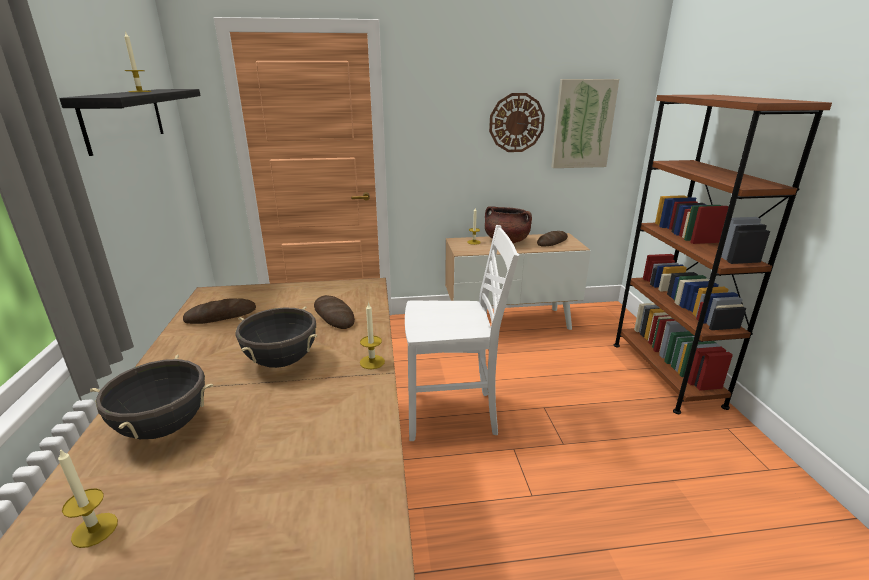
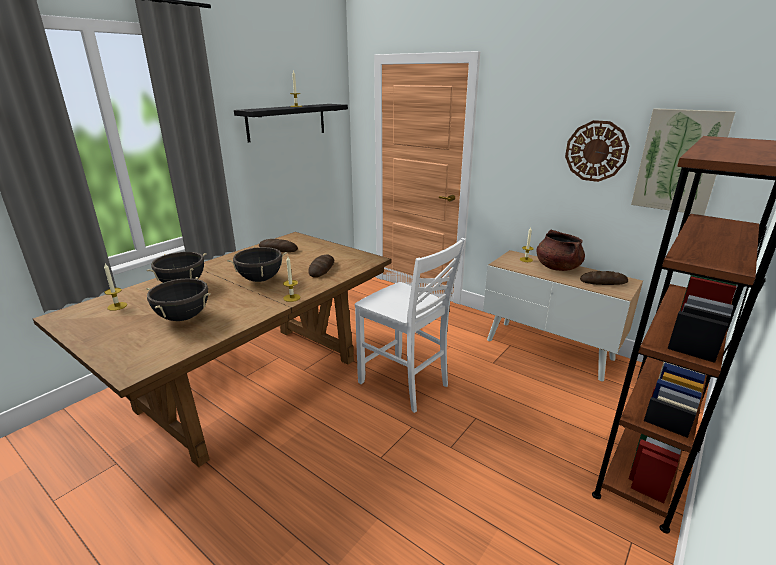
camera: 45 degrees right, 0 degrees up
none -> black cooking pot [146,277,210,321]

